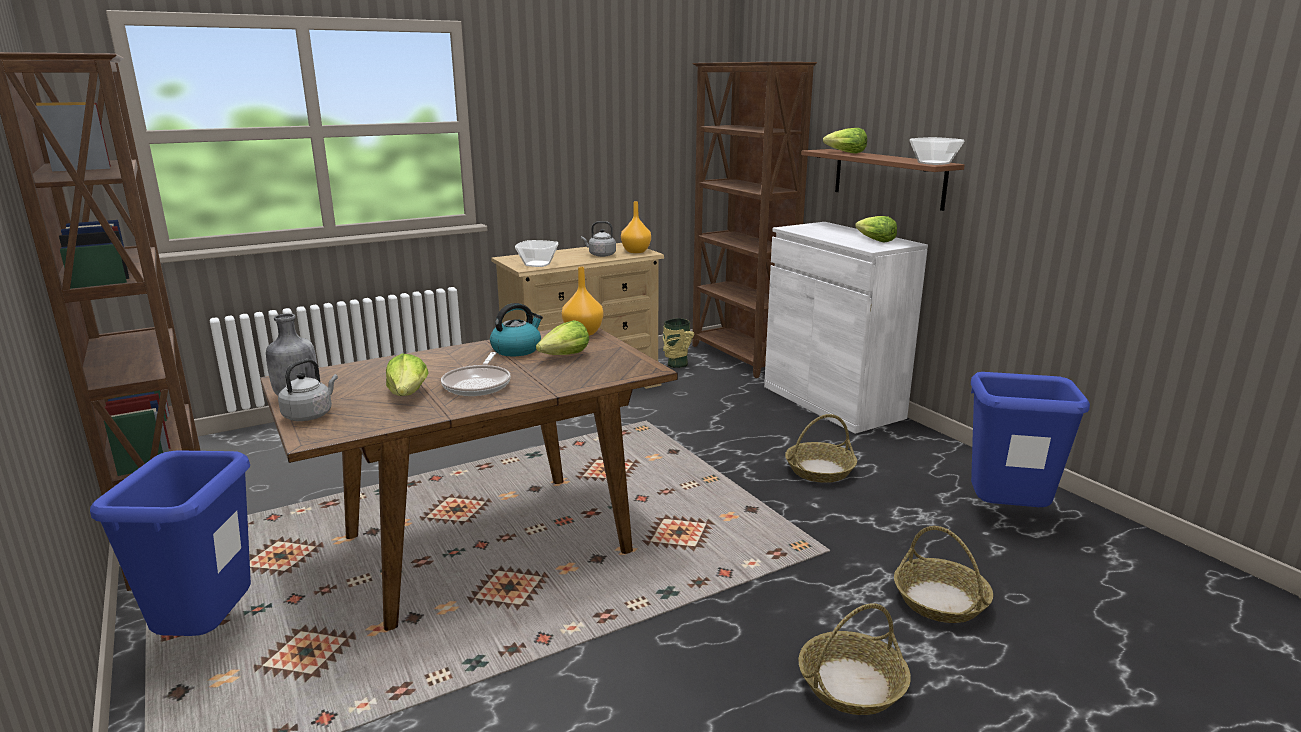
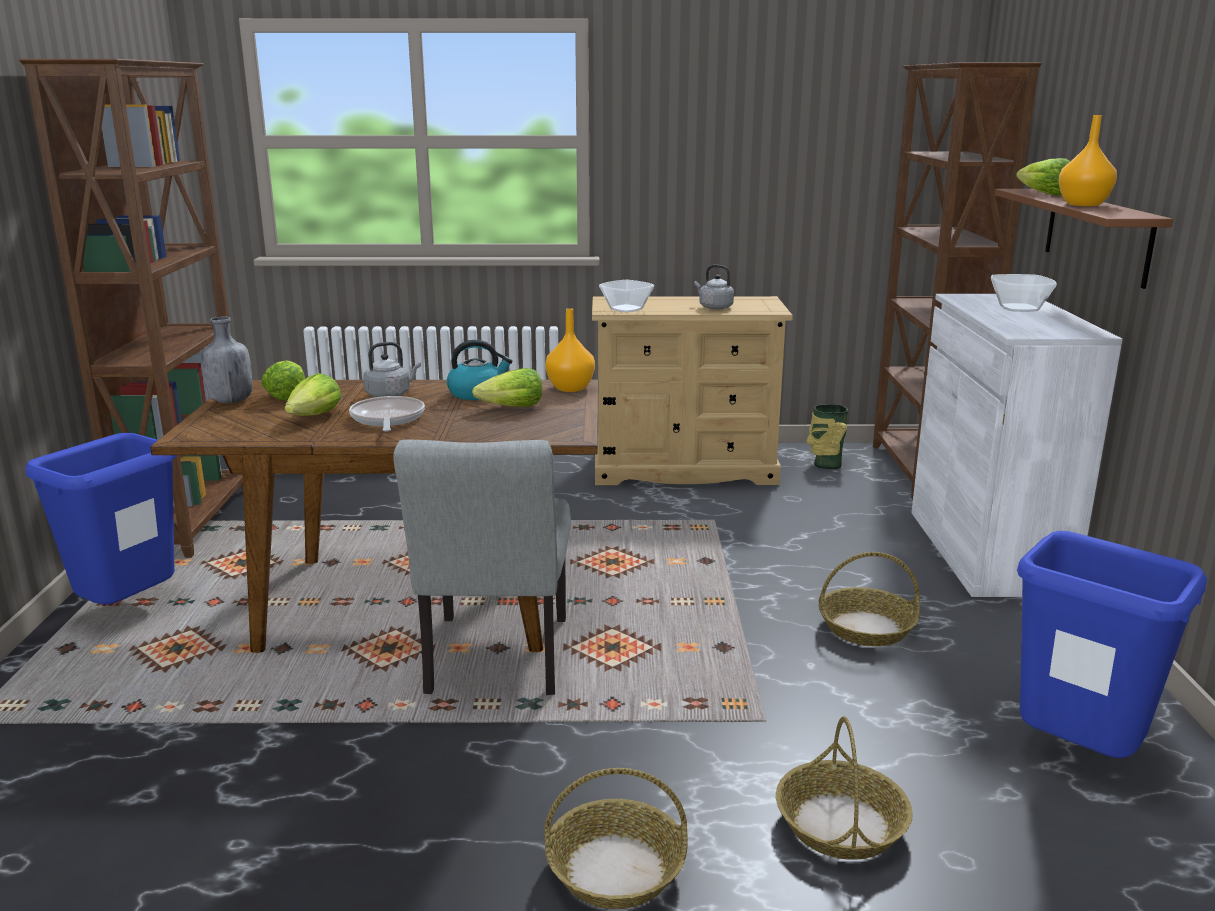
camera: 30 degrees right, 0 degrees up
grey kettle [278,359,338,421] -> grey kettle moved to [363,342,421,397]
frying pan [441,352,511,396] -> frying pan turned 135 degrees clockwise [349,396,425,432]
orange vase [621,201,651,253] -> orange vase moved to [1059,115,1117,206]
lettuce [855,216,897,242] -> lettuce moved to [261,361,305,401]
bowl [910,137,964,165] -> bowl moved to [991,274,1057,312]
none -> grey chair [393,440,571,695]

